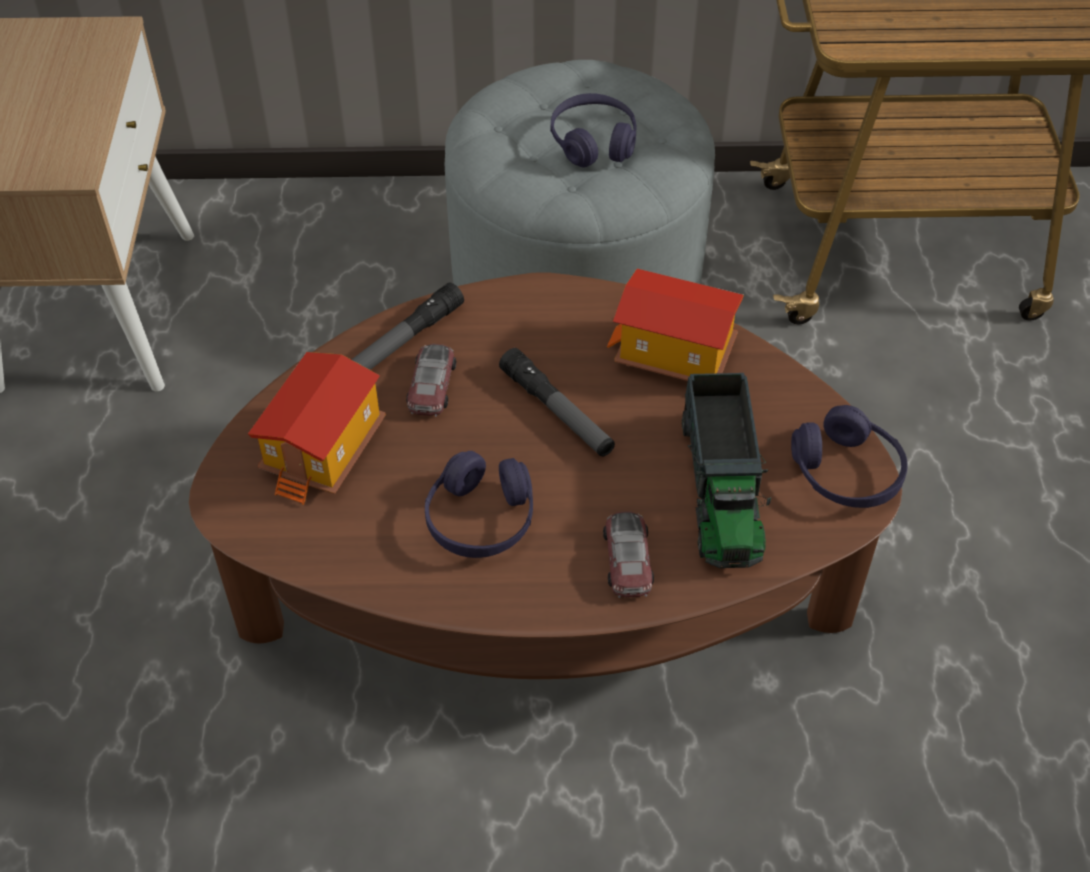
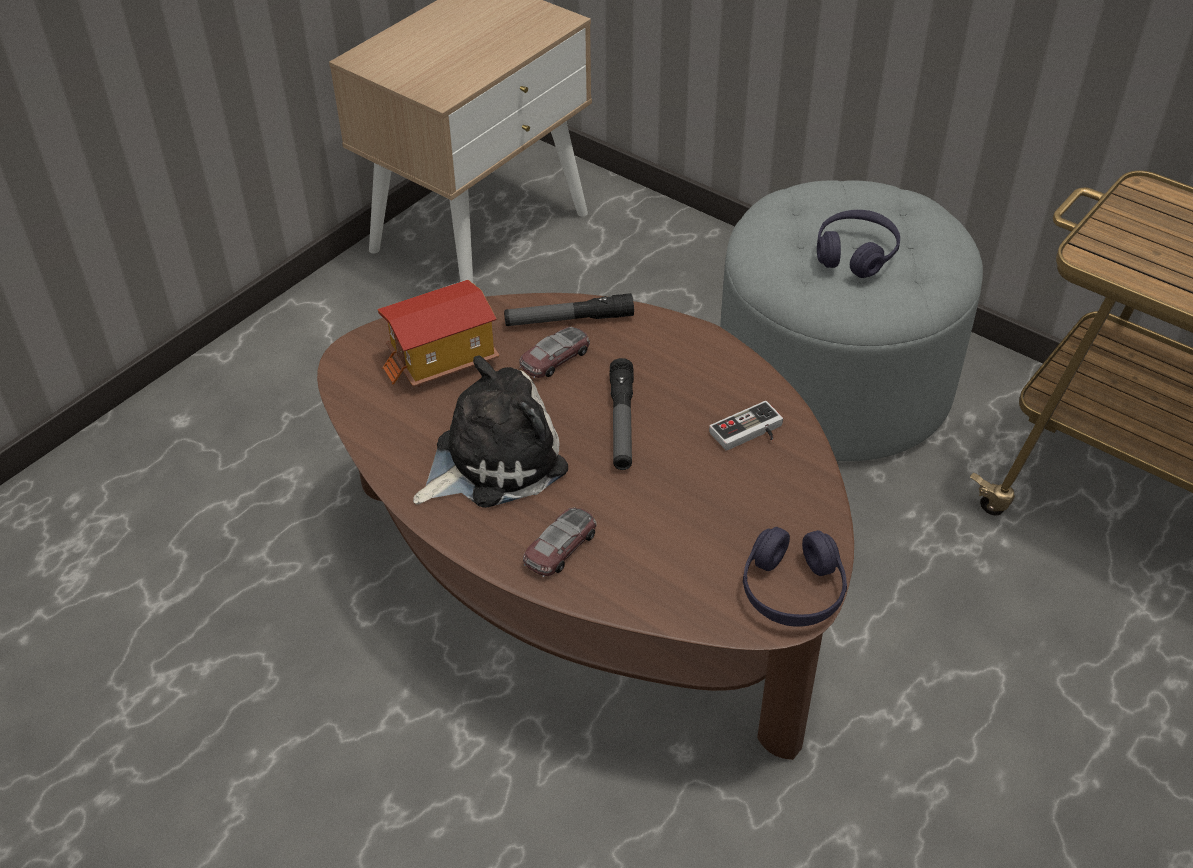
camera: 40 degrees right, 5 degrees down
purple headphones [425,451,533,558] -> plush toy [413,355,568,508]
toy house [607,269,744,381] -> game controller [709,401,783,451]
toy truck [682,373,771,568] -> none

